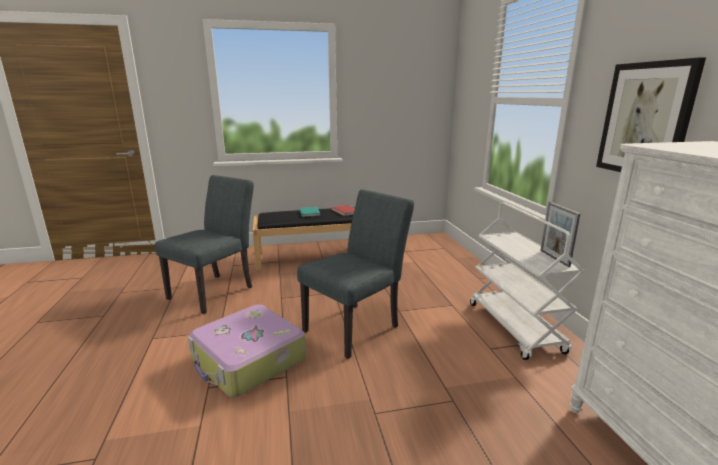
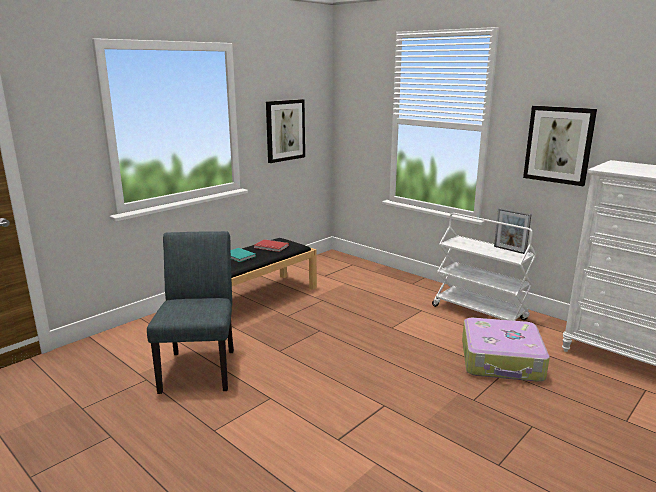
camera: 35 degrees left, 0 degrees up
suitcase [188,305,306,397] -> suitcase moved to [462,318,550,381]
grey chair [297,189,414,359] -> none
none -> picture [266,99,305,163]

